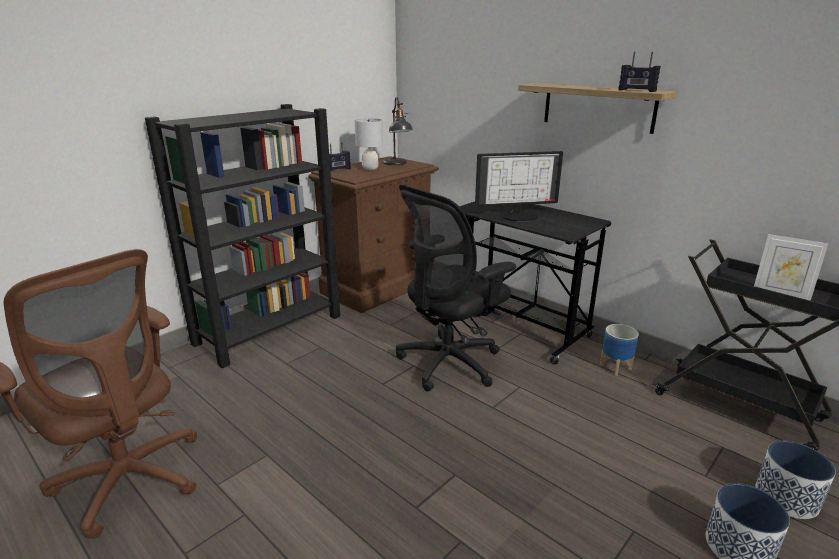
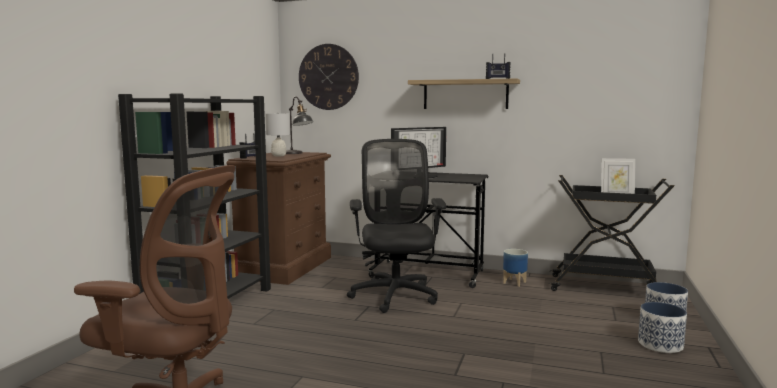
camera: 25 degrees left, 15 degrees down
black office chair [396,184,516,392] -> black office chair turned 150 degrees clockwise [347,139,446,313]
none -> wall clock [299,44,359,110]

